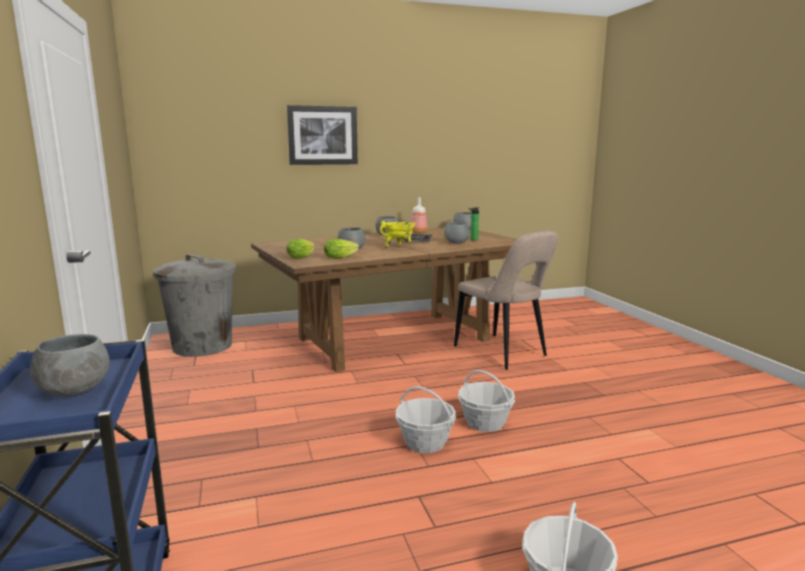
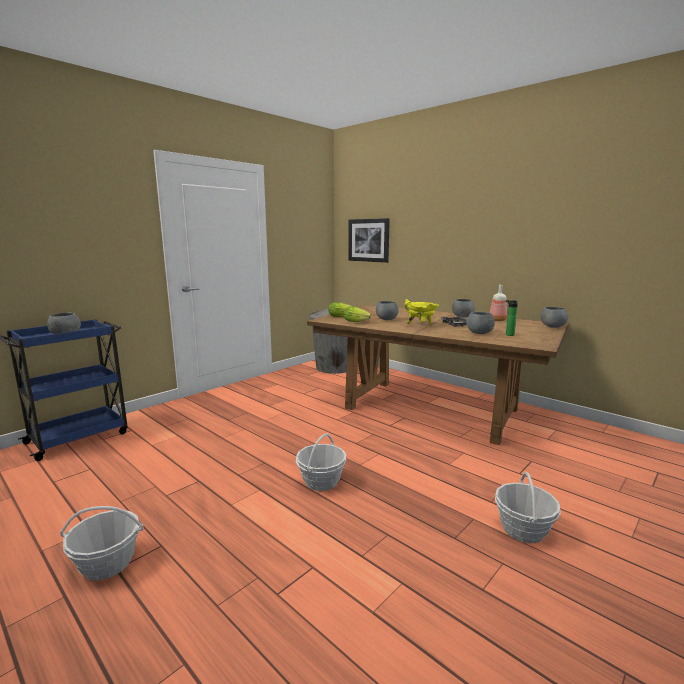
camera: 60 degrees right, 0 degrees up
picture [287,105,358,165] -> picture moved to [348,218,390,263]
basket [396,386,456,453] -> basket moved to [495,472,561,543]
beige chair [454,231,559,370] -> none

